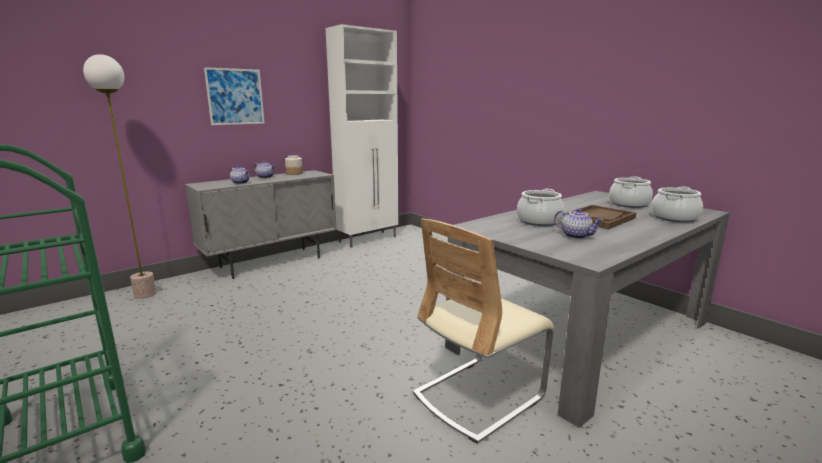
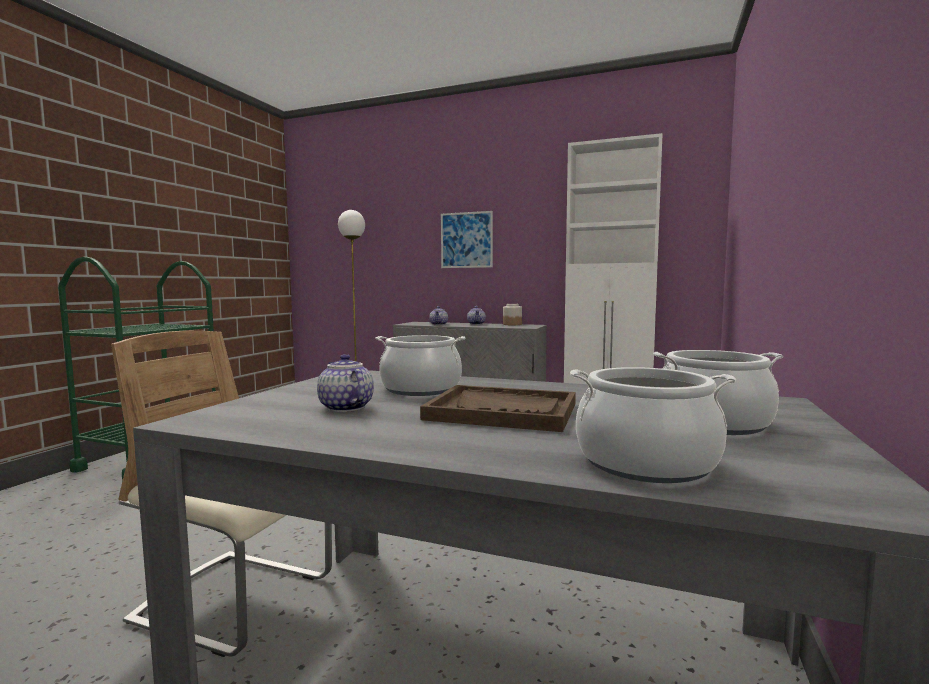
camera: 60 degrees right, 10 degrees down
teapot [554,208,603,239] -> teapot turned 135 degrees clockwise [317,354,374,412]

